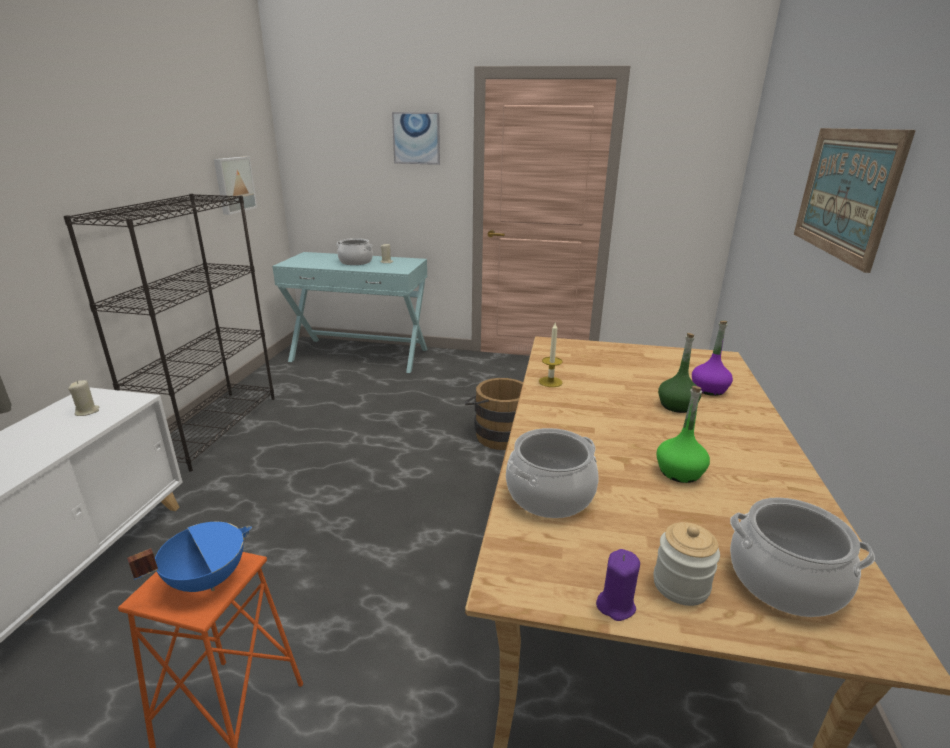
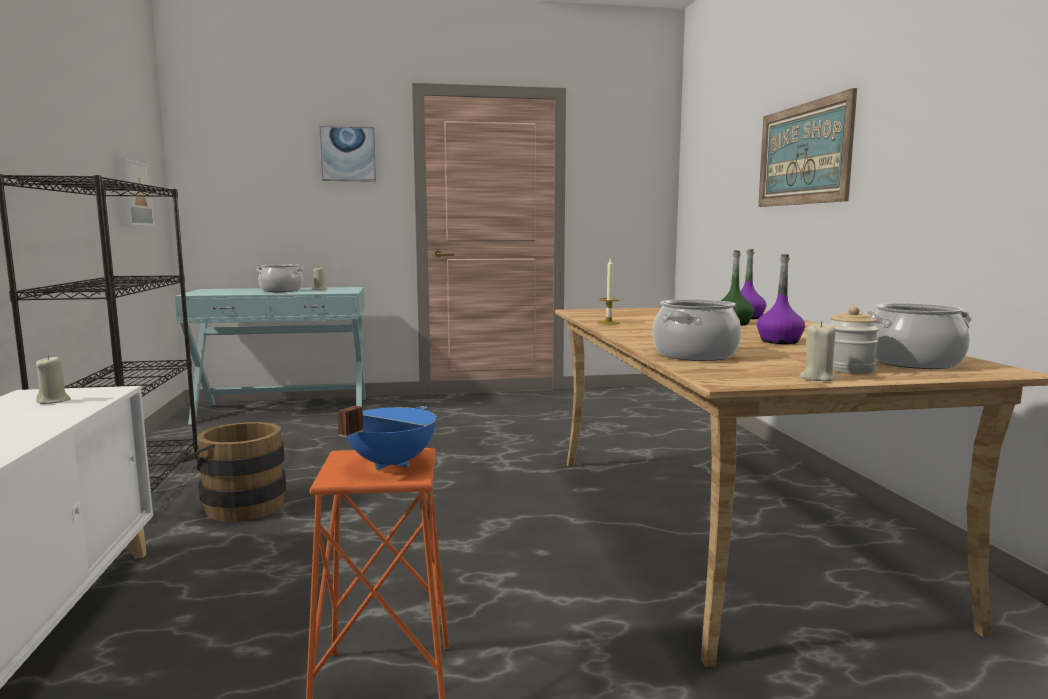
camera: 20 degrees left, 15 degrees down
brown bucket [465,378,523,450] -> brown bucket moved to [180,422,286,522]
purple candle [596,549,640,621] -> beige candle [800,321,836,381]
green bottle [656,386,710,483] -> purple bottle [757,254,805,344]

